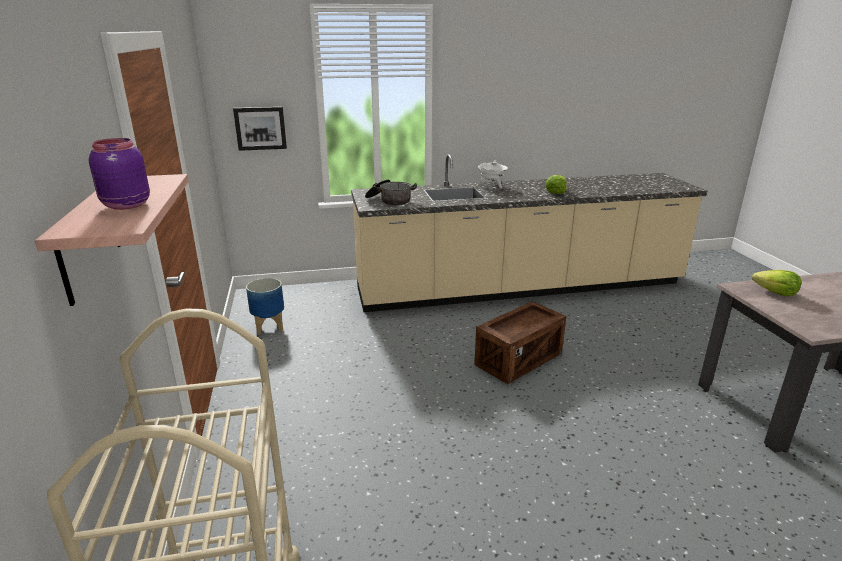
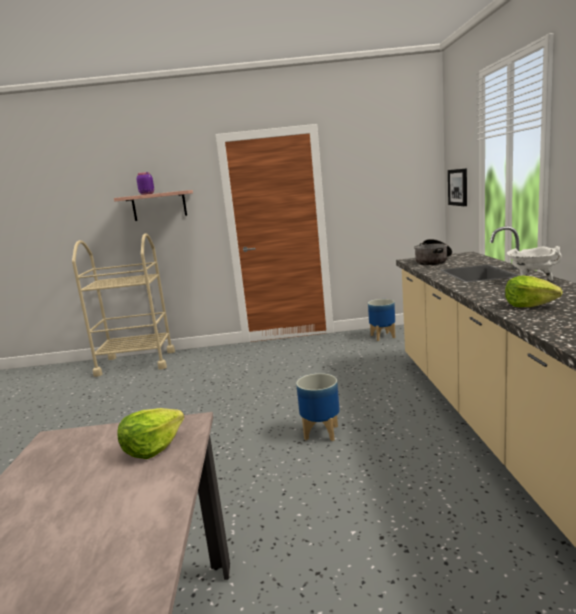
camera: 100 degrees right, 10 degrees down
crate [474,301,566,384] -> planter [296,373,340,441]

